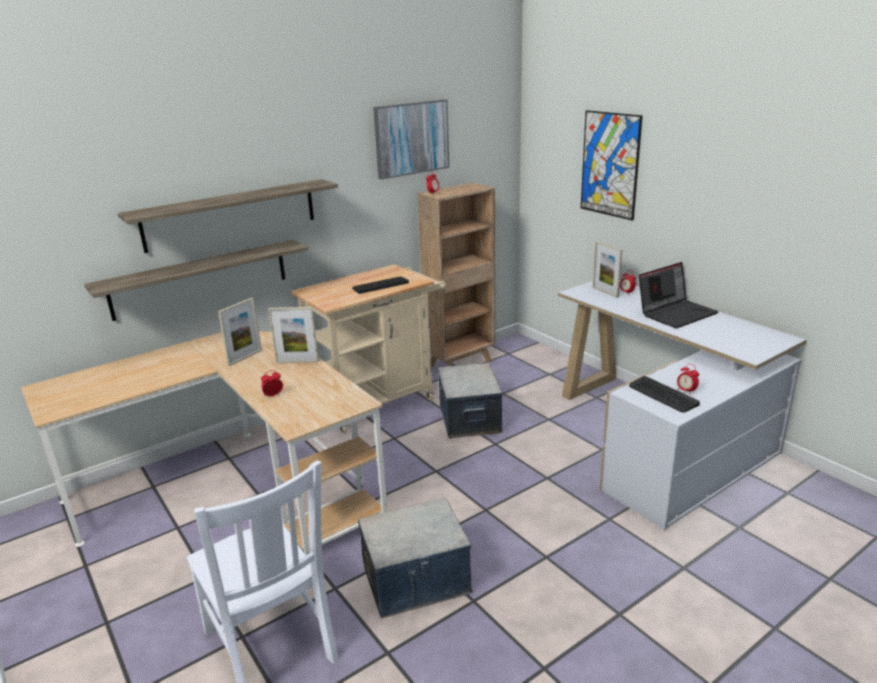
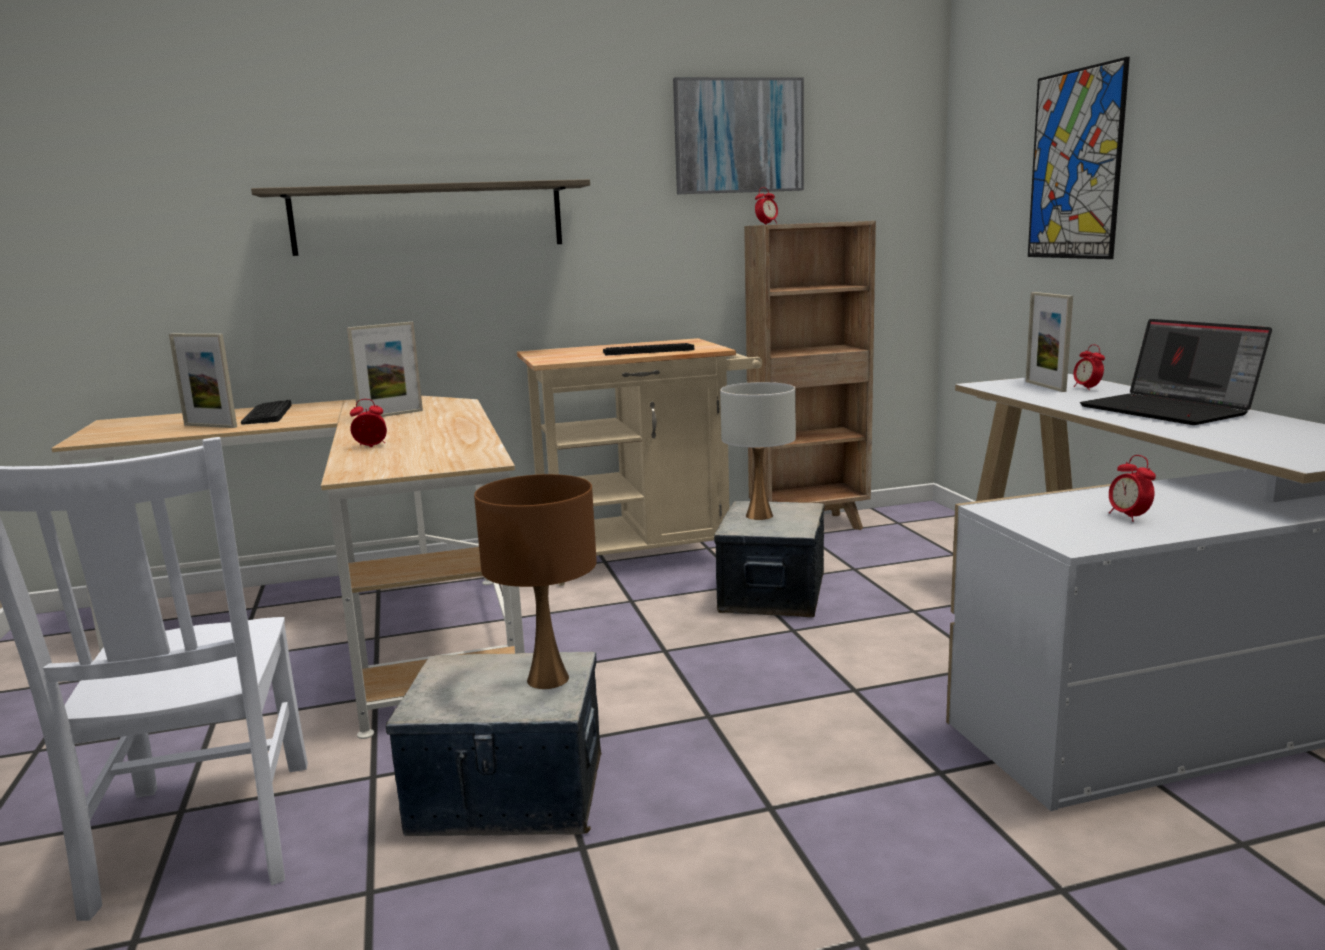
camera: 20 degrees right, 10 degrees down
shelf [84,240,308,321] -> none
picture frame [268,307,319,363] -> picture frame moved to [169,334,237,428]
keyboard [629,376,700,412] -> keyboard moved to [241,400,292,424]
laptop [639,262,719,328] -> laptop turned 75 degrees clockwise [1080,319,1272,425]
none -> brown table lamp [474,474,597,689]
none -> white table lamp [720,382,796,520]

